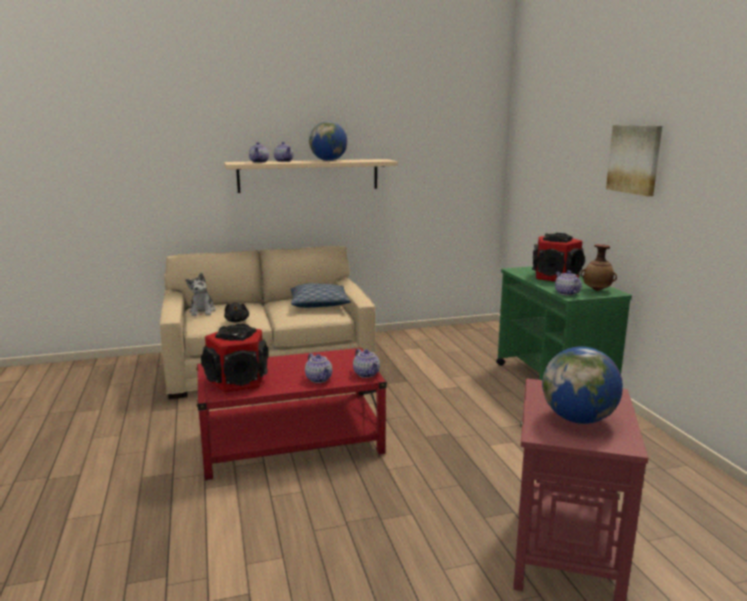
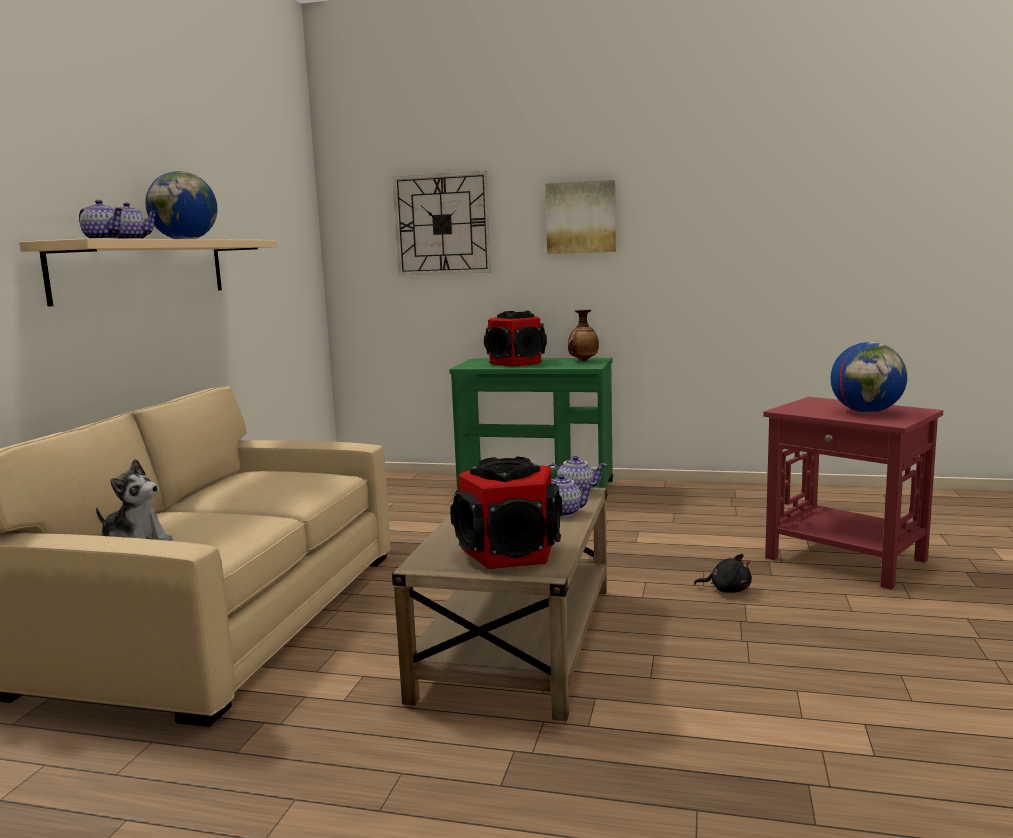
camera: 60 degrees left, 5 degrees down
red coffee table [196,348,387,480] -> beige coffee table [392,487,608,721]
black plush toy [224,303,249,322] -> black plush toy moved to [694,554,752,593]
pillow [290,283,351,308] -> none
teapot [555,271,582,296] -> none
none -> wall clock [392,171,492,276]

